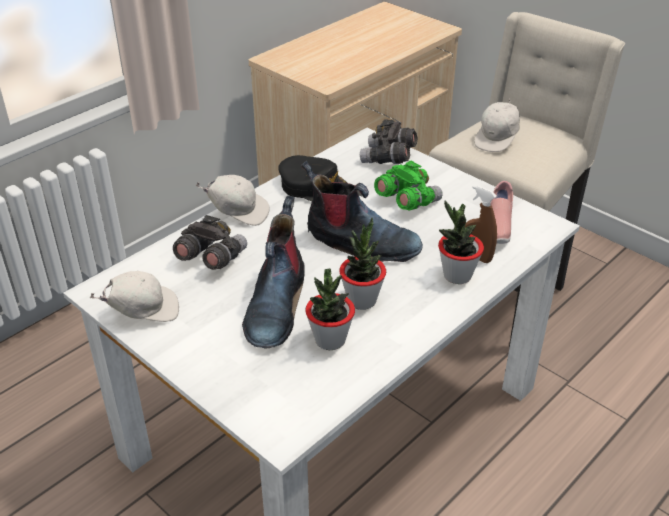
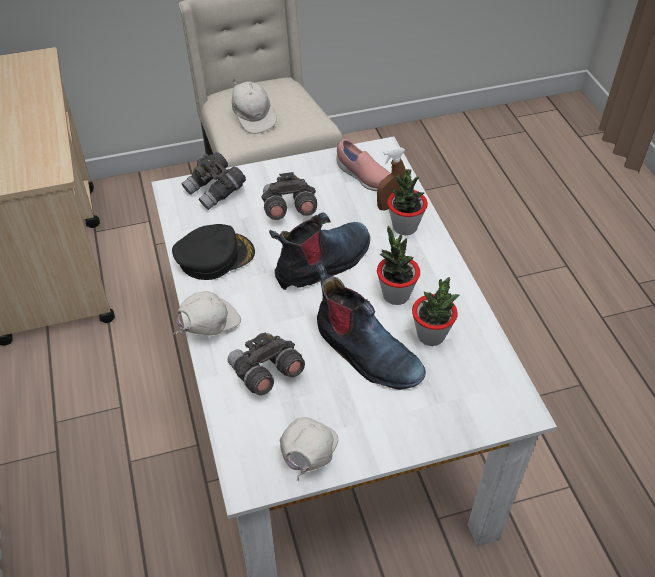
camera: 60 degrees left, 10 degrees up
green binoculars [374,161,443,211] -> grey binoculars [261,172,317,220]

